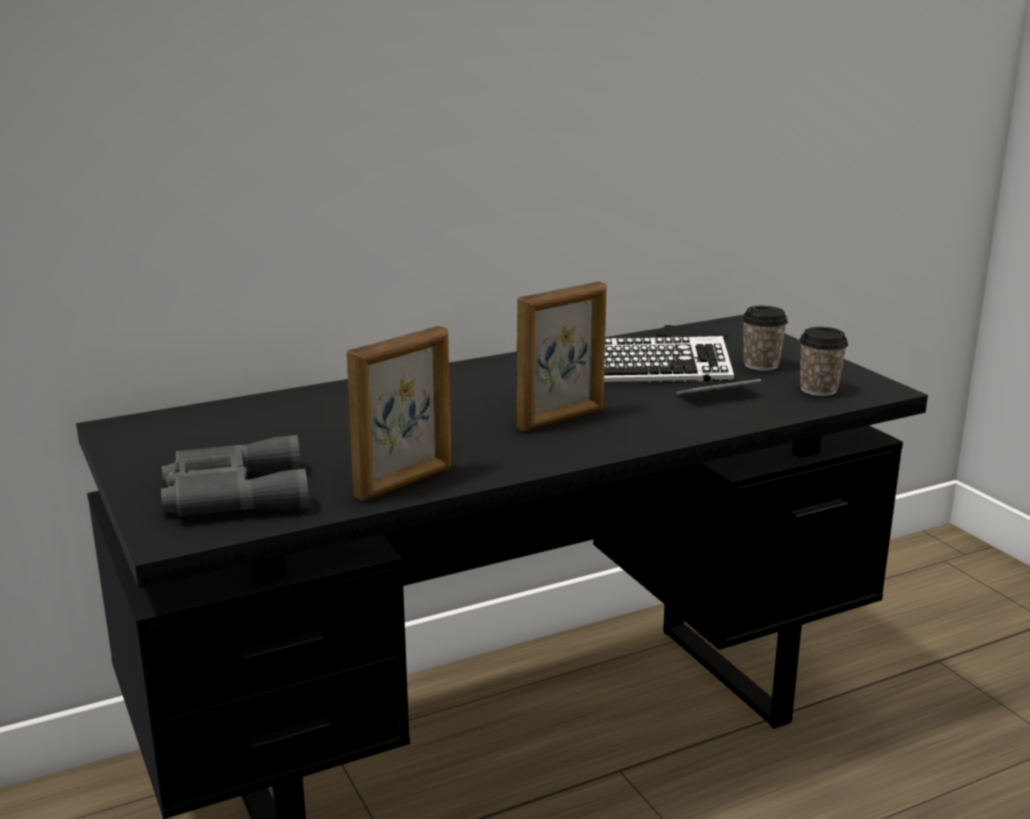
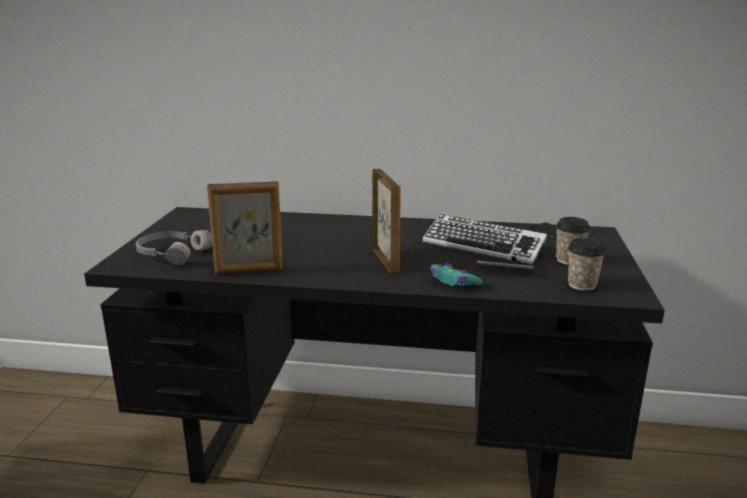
camera: 35 degrees right, 0 degrees up
grey binoculars [161,435,309,517] -> grey headphones [136,230,212,265]
picture frame [516,281,607,432] -> picture frame turned 105 degrees counterclockwise [372,168,401,274]
none -> turquoise game controller [430,263,483,286]

